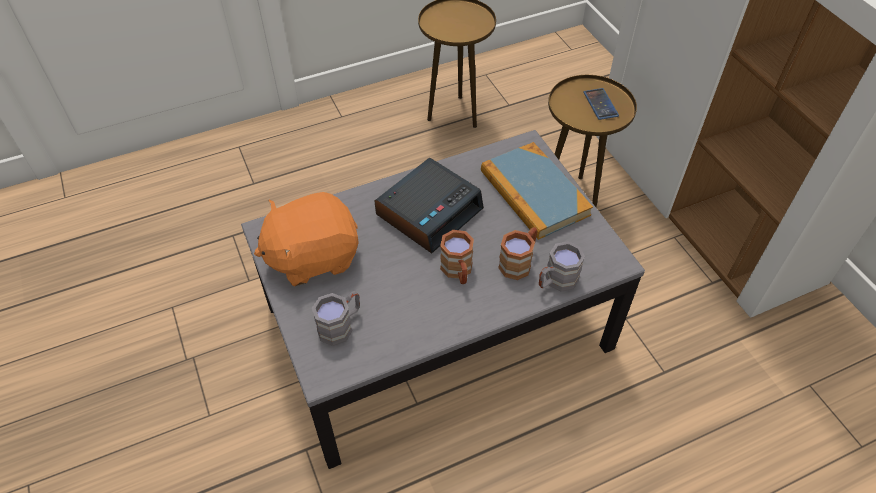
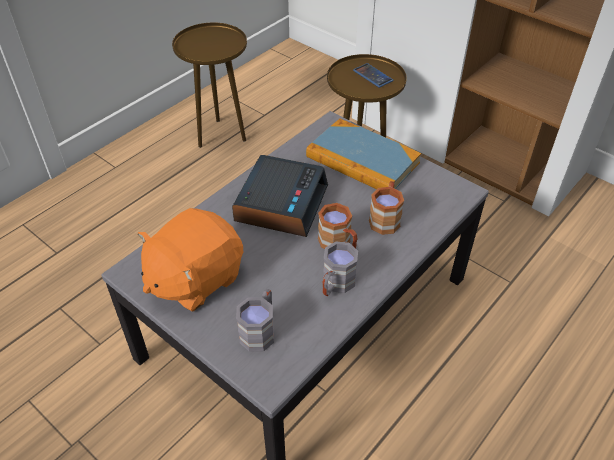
camera: 25 degrees left, 5 degrees down
grey mug [539,241,585,292] -> grey mug moved to [322,242,358,296]

